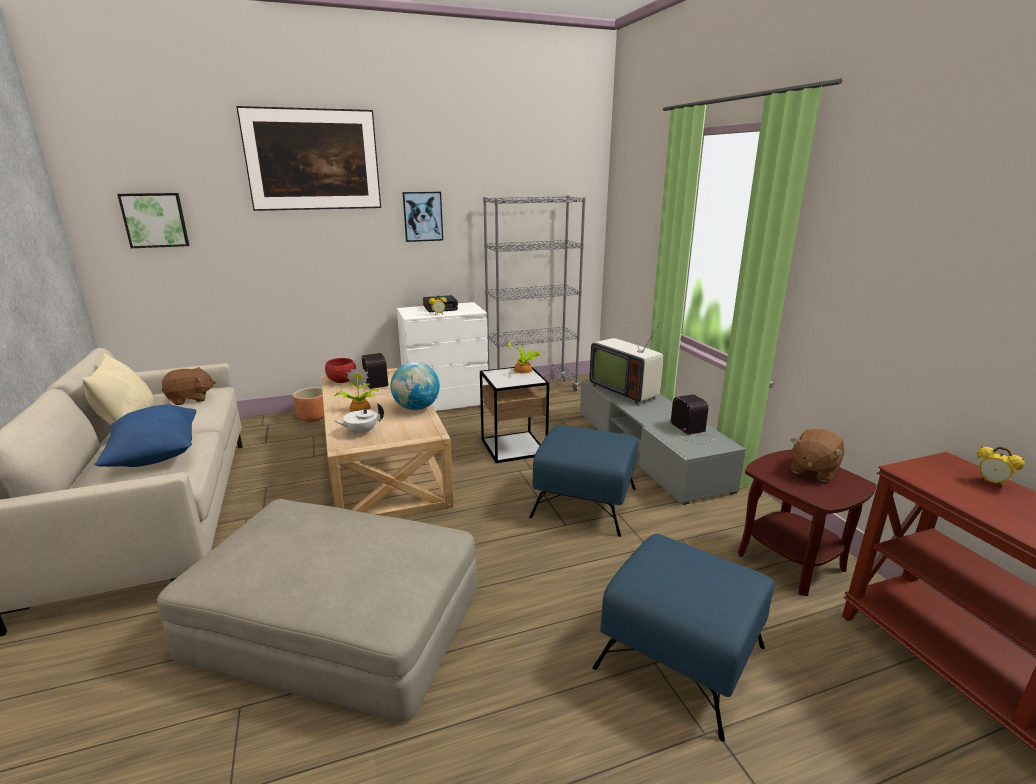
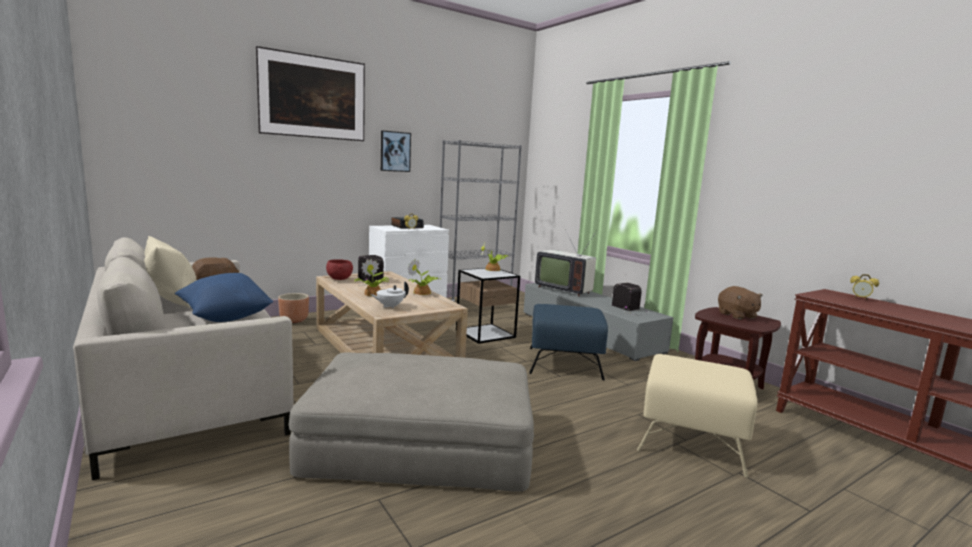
camera: 15 degrees left, 10 degrees down
picture [117,193,189,248] -> none
globe [390,362,440,410] -> potted plant [408,259,441,295]
blue ottoman [593,534,774,742] -> beige ottoman [637,354,757,477]
brown plush toy [791,429,844,482] -> brown plush toy turned 45 degrees counterclockwise [718,286,763,320]

